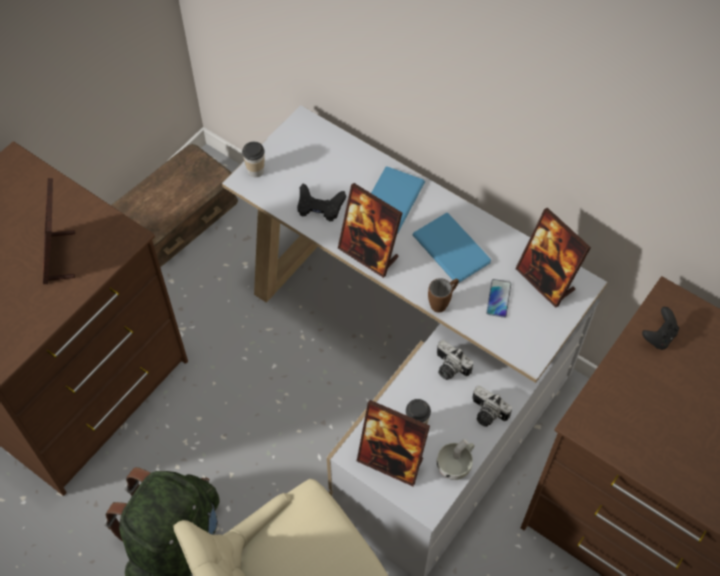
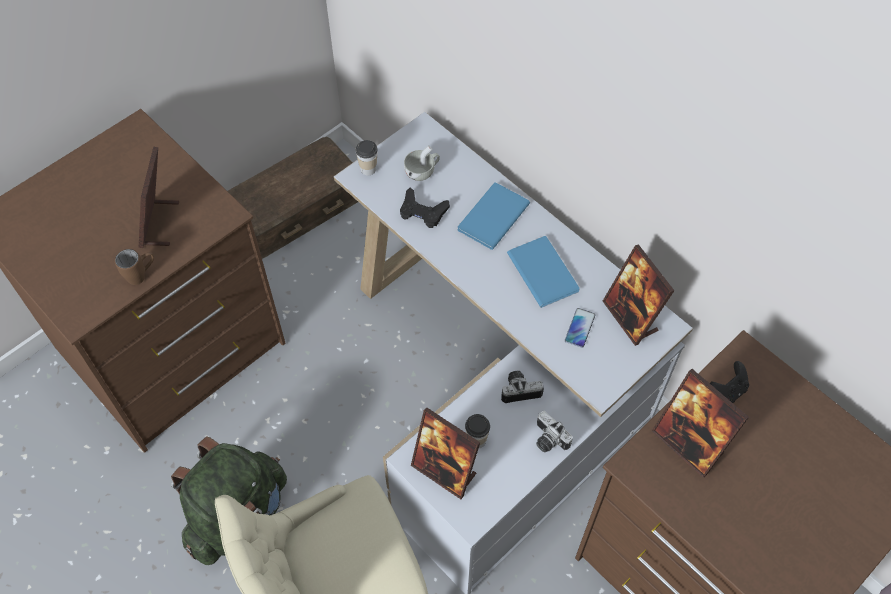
camera: 10 degrees right, 0 degrees up
picture frame [338,183,402,278] -> picture frame moved to [652,369,749,478]
brown mug [428,278,459,312] -> brown mug moved to [115,249,154,285]
camera [437,340,473,380] -> camera turned 120 degrees clockwise [501,371,544,403]
white cup [437,439,475,480] -> white cup moved to [404,145,440,181]

